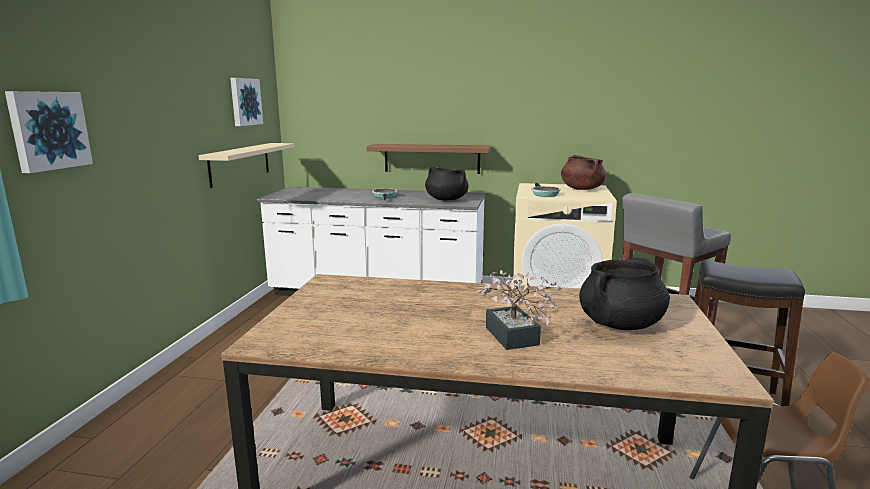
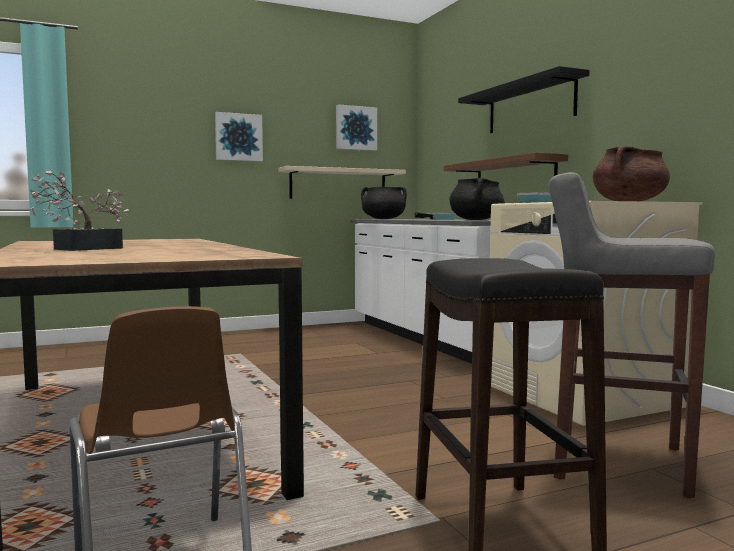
camera: 55 degrees right, 10 degrees down
picture [5,91,93,173] -> picture moved to [215,112,263,162]
black cooking pot [579,257,670,330] -> black cooking pot moved to [361,187,407,219]
none -> black shelf [458,66,590,133]

